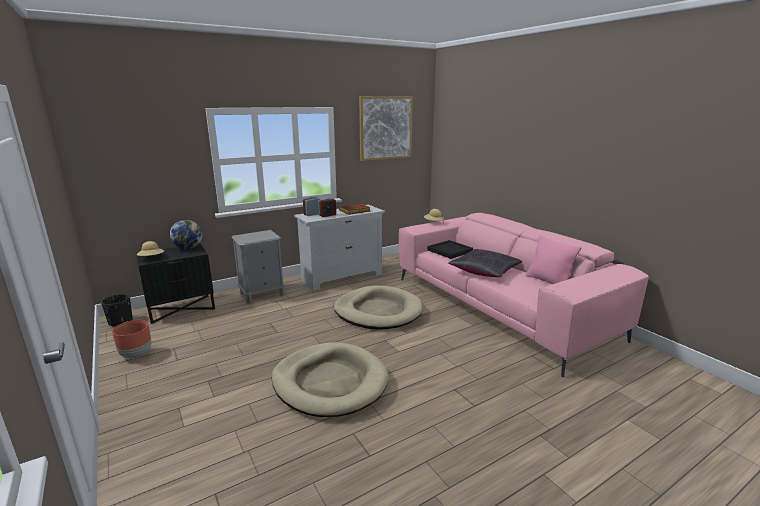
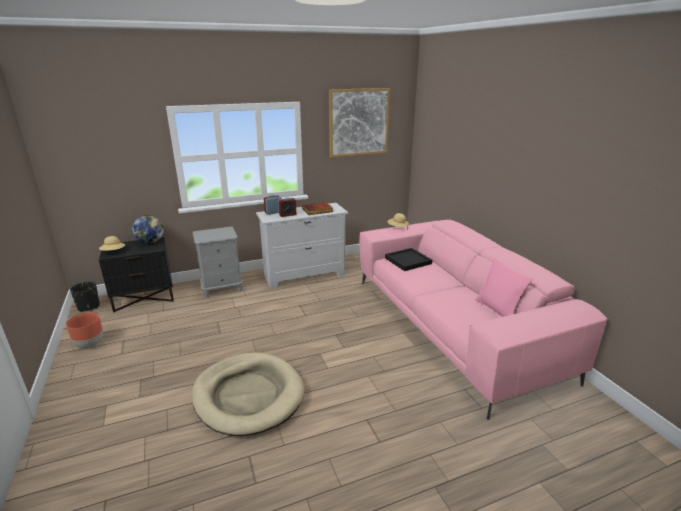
camera: 10 degrees right, 5 degrees up
beige dog bed [334,285,423,330] -> none
black pillow [448,249,522,277] -> none

